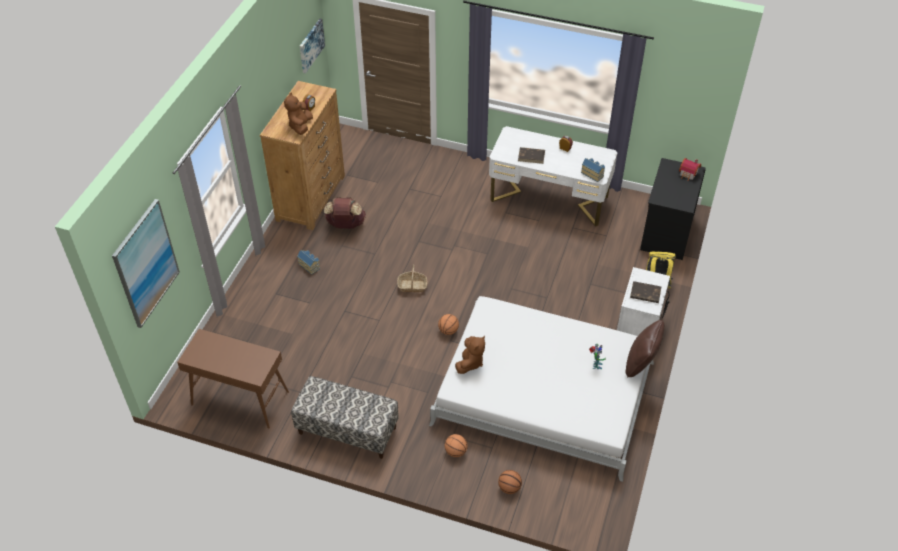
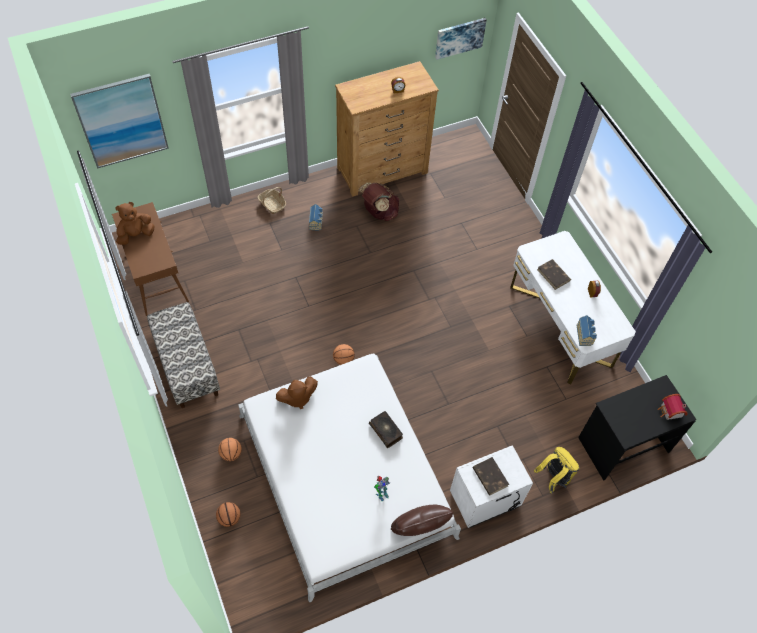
camera: 45 degrees right, 10 degrees up
brown plush toy [284,93,313,135] -> brown plush toy moved to [115,202,154,245]
basket [397,264,427,293] -> basket moved to [258,187,286,214]
none -> book [369,411,403,448]

